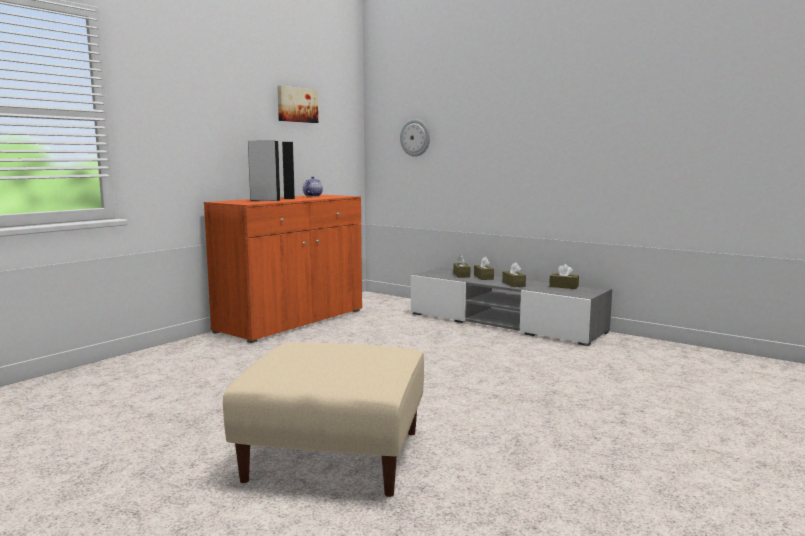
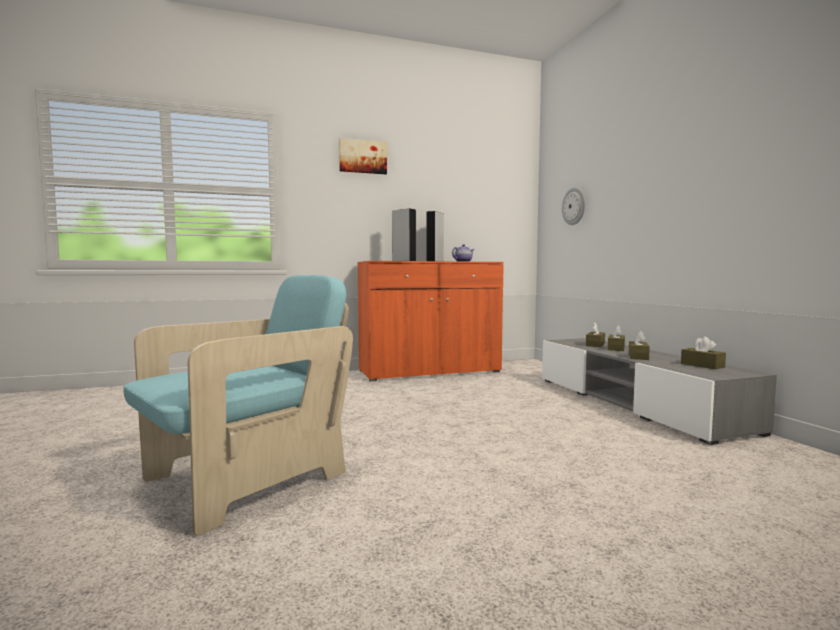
camera: 35 degrees right, 5 degrees down
beige ottoman [223,342,424,497] -> turquoise armchair [123,275,353,536]
picture [277,86,318,123] -> picture moved to [339,138,387,174]

